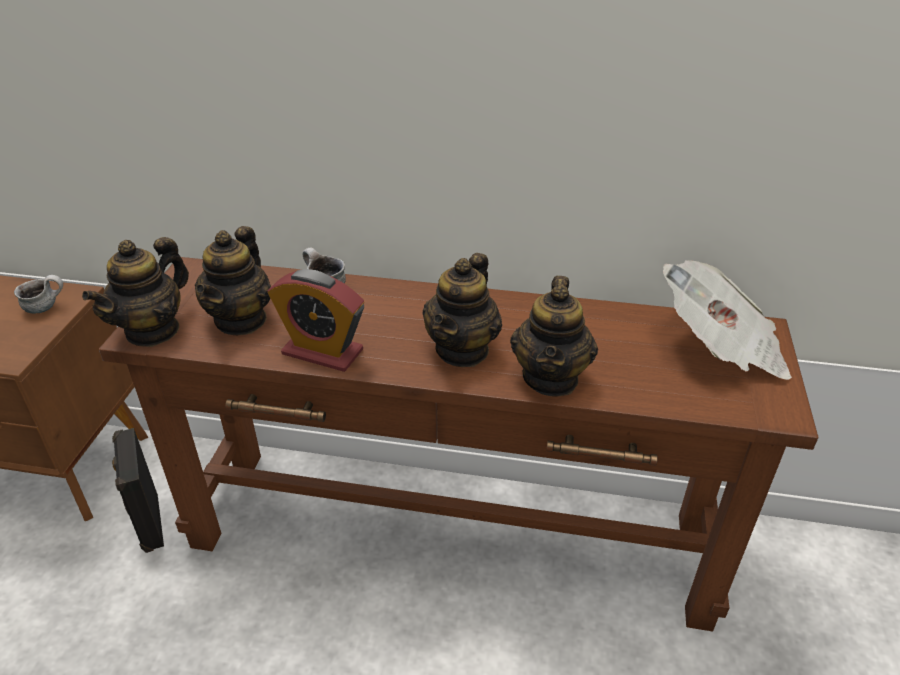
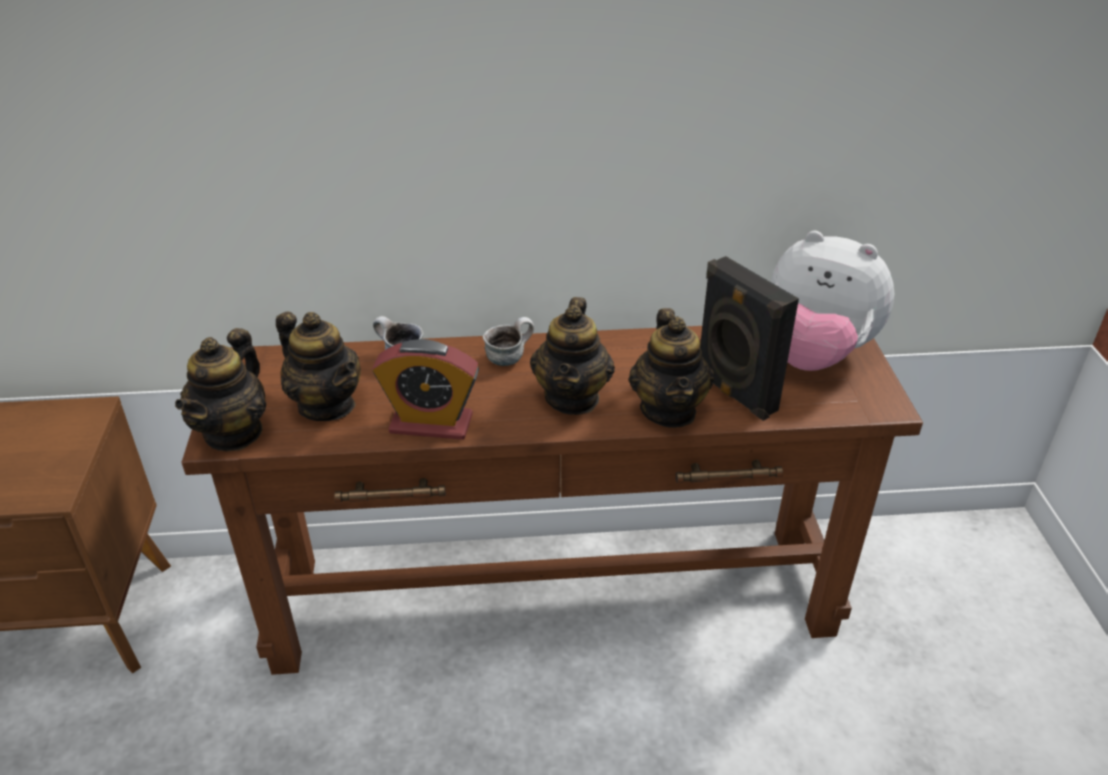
camera: 15 degrees left, 0 degrees up
mug [14,275,63,314] -> mug moved to [483,317,534,366]
black speaker [112,428,164,553] -> black speaker moved to [700,256,799,421]
teapot [195,226,271,335] -> teapot turned 45 degrees counterclockwise [276,312,361,421]
newspaper [663,260,792,380] -> plush toy [771,231,894,371]

